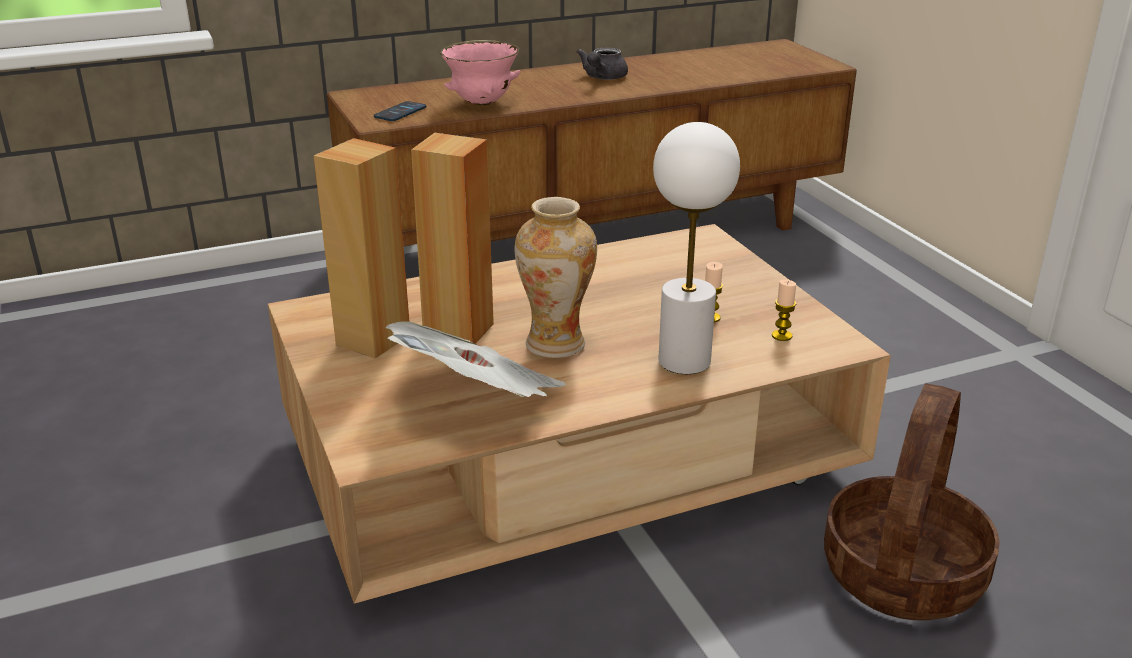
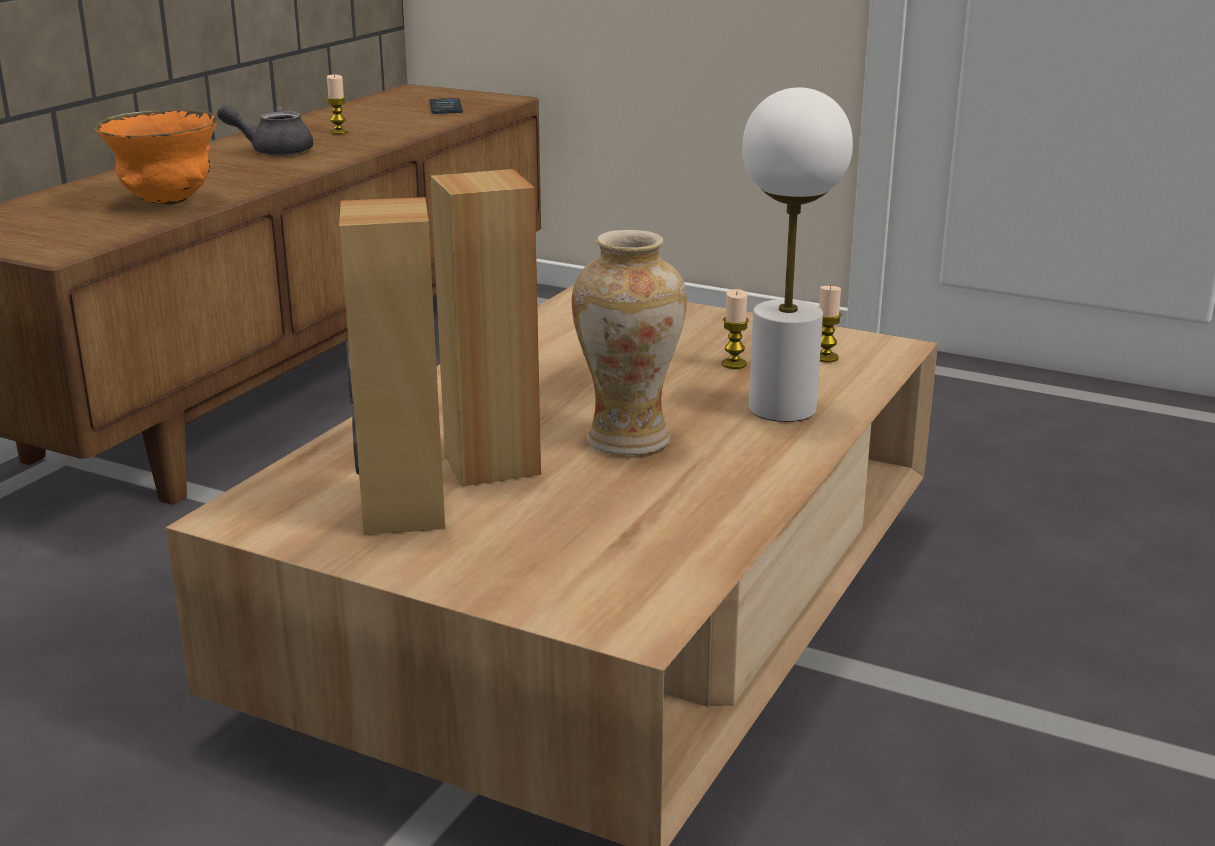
camera: 40 degrees left, 5 degrees down
phone [374,101,426,121] -> phone moved to [429,98,463,114]
newspaper [386,321,566,398] -> none
pink bowl [440,40,521,105] -> orange bowl [95,110,219,205]
grey teapot [577,47,628,80] -> grey teapot turned 105 degrees clockwise [217,104,313,156]
basket [824,384,1000,620] -> none
none -> candle [326,75,348,135]

